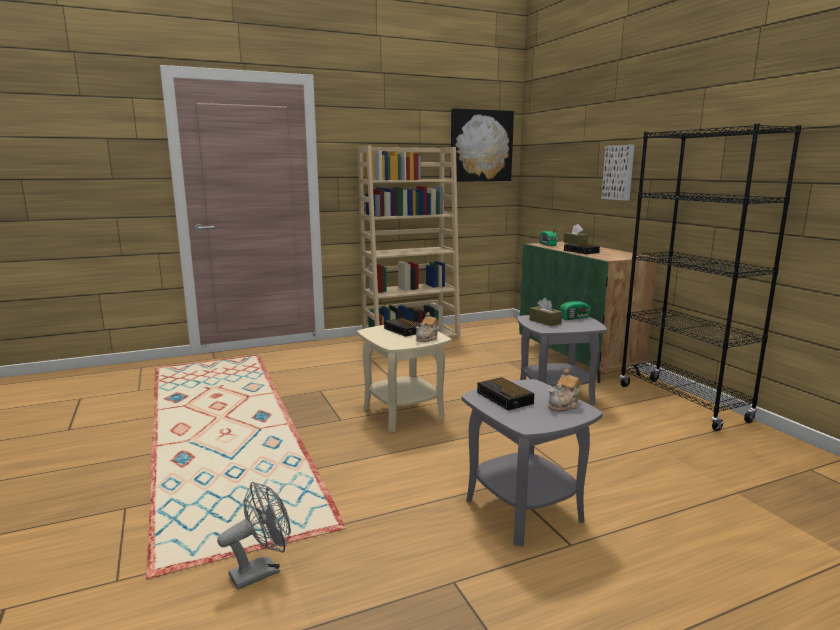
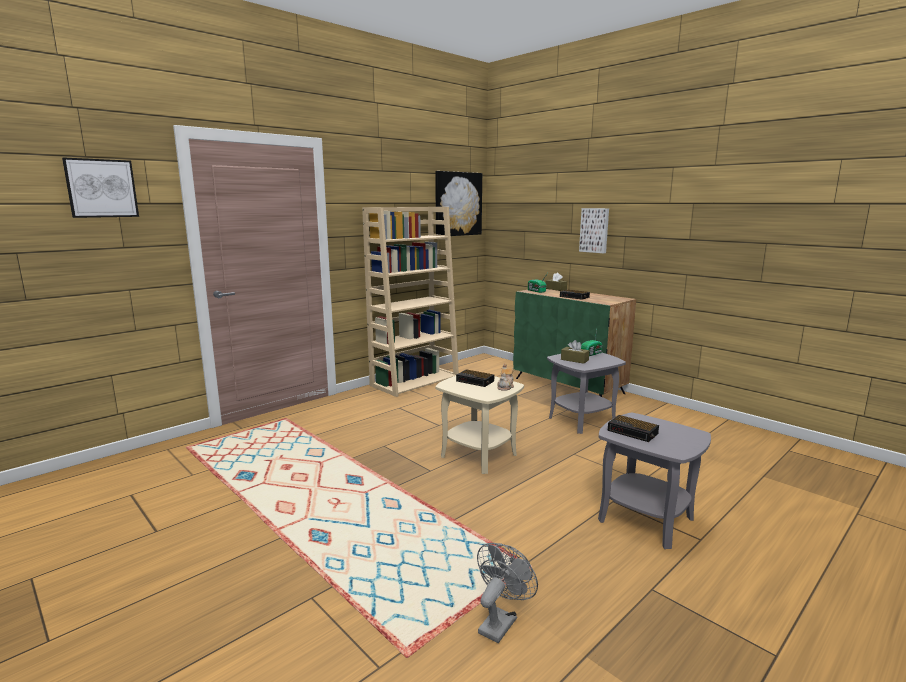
camera: 20 degrees left, 0 degrees up
teapot [548,369,581,411] -> none
black bookcase [620,123,802,431] -> none
none -> picture [62,157,139,218]

